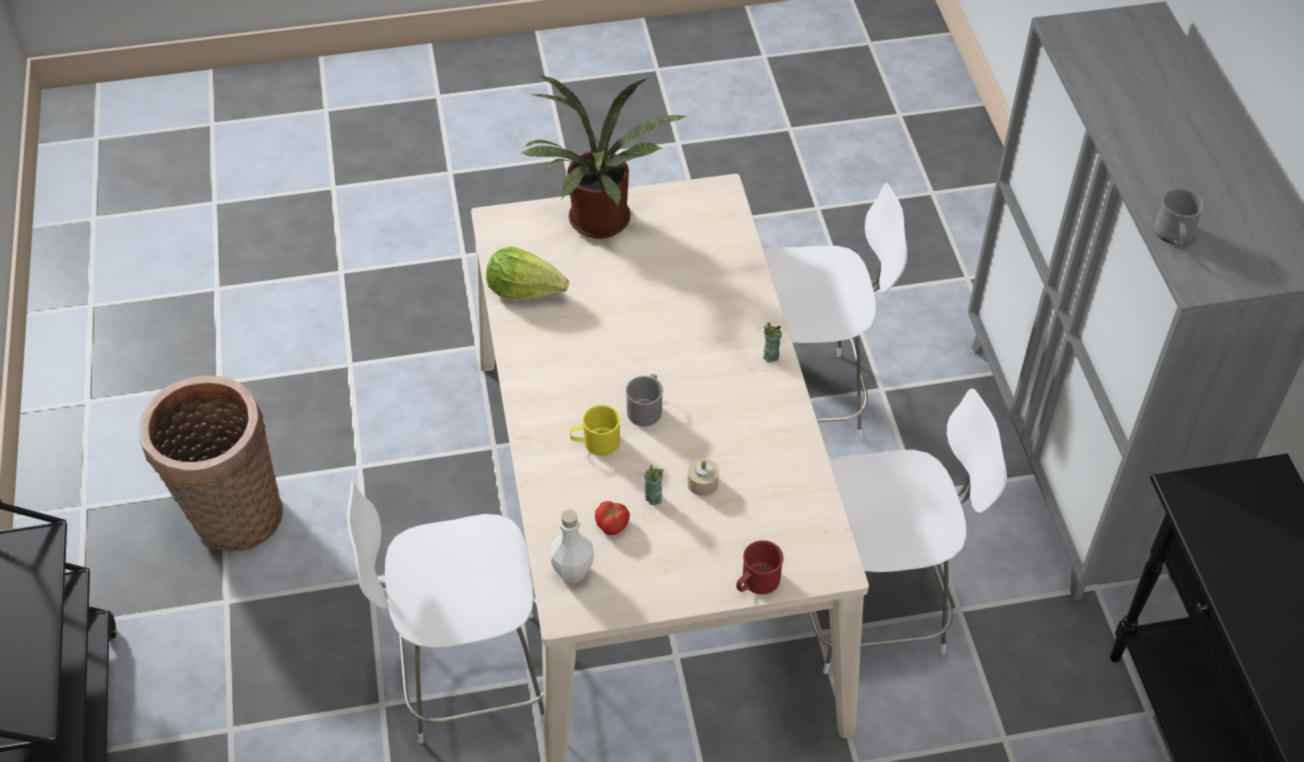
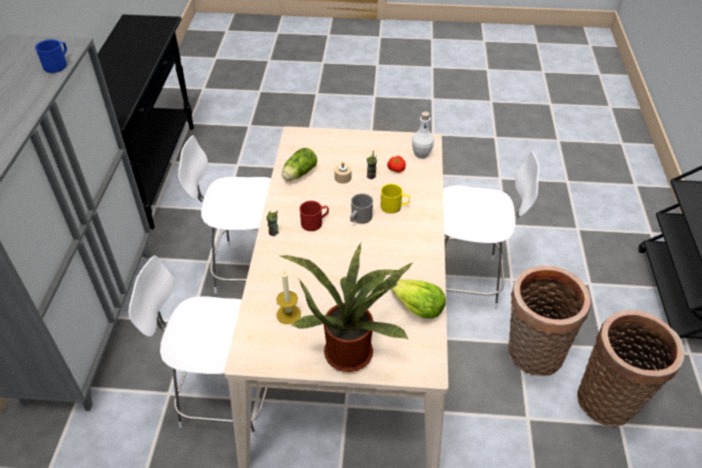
camera: 165 degrees left, 5 degrees down
red mug [736,540,784,594] -> red mug moved to [299,201,329,231]
grey mug [1154,188,1204,245] -> blue mug [35,39,67,73]
none -> candle [276,271,301,324]
none -> lettuce [282,148,317,181]
none -> basket [508,266,591,376]

